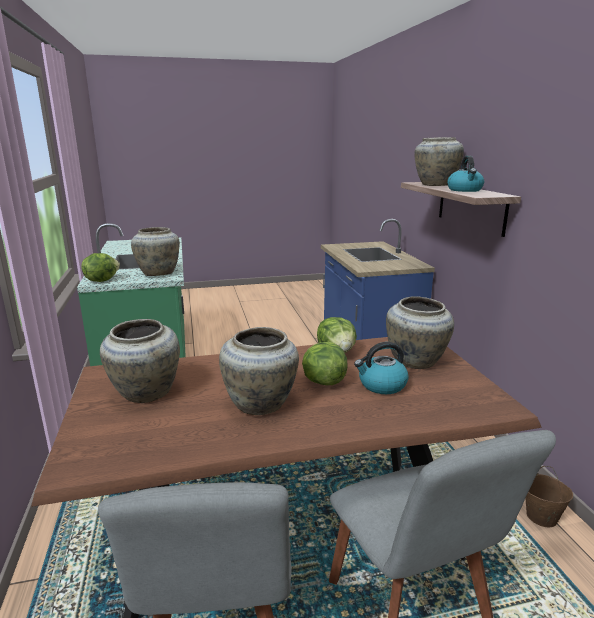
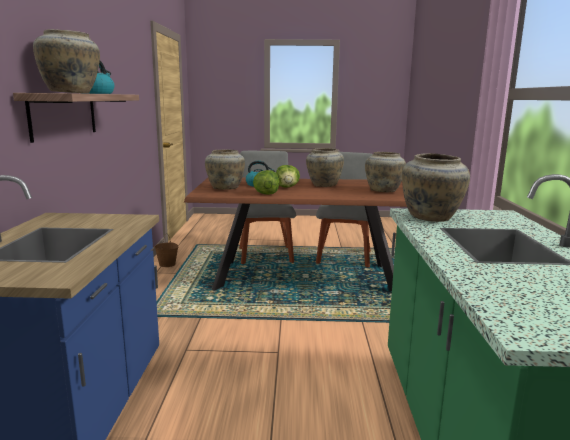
camera: 165 degrees left, 5 degrees down
lettuce [81,253,120,282] -> none

